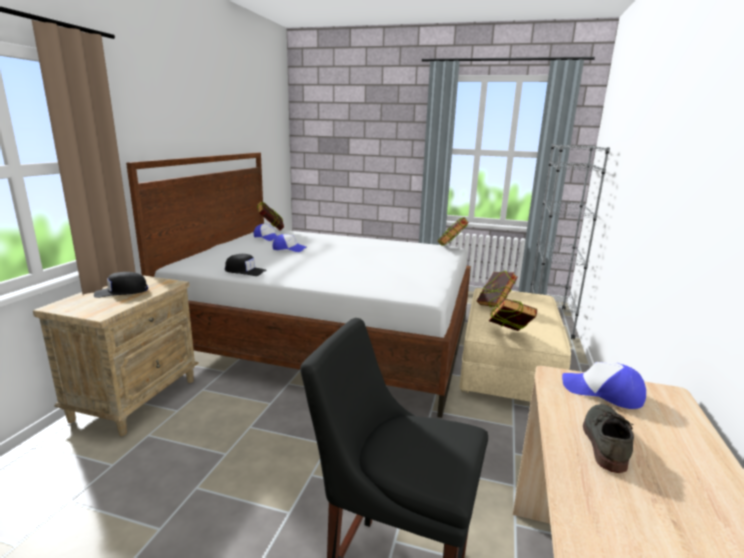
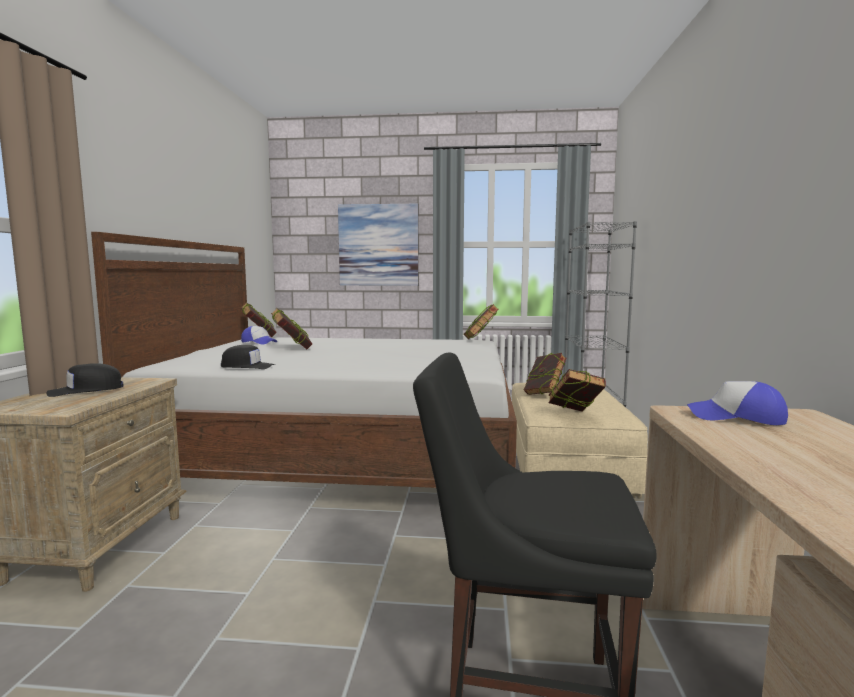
camera: 10 degrees left, 10 degrees down
cap [272,234,307,252] -> book [271,308,312,350]
grey shoe [583,404,634,473] -> none
none -> picture [338,204,418,286]

